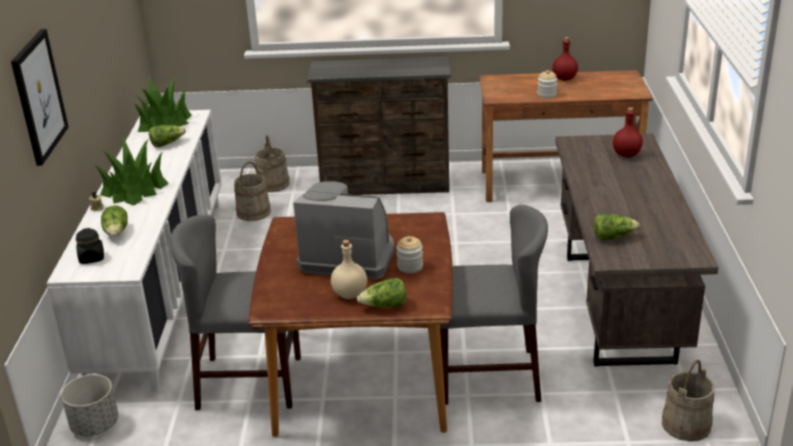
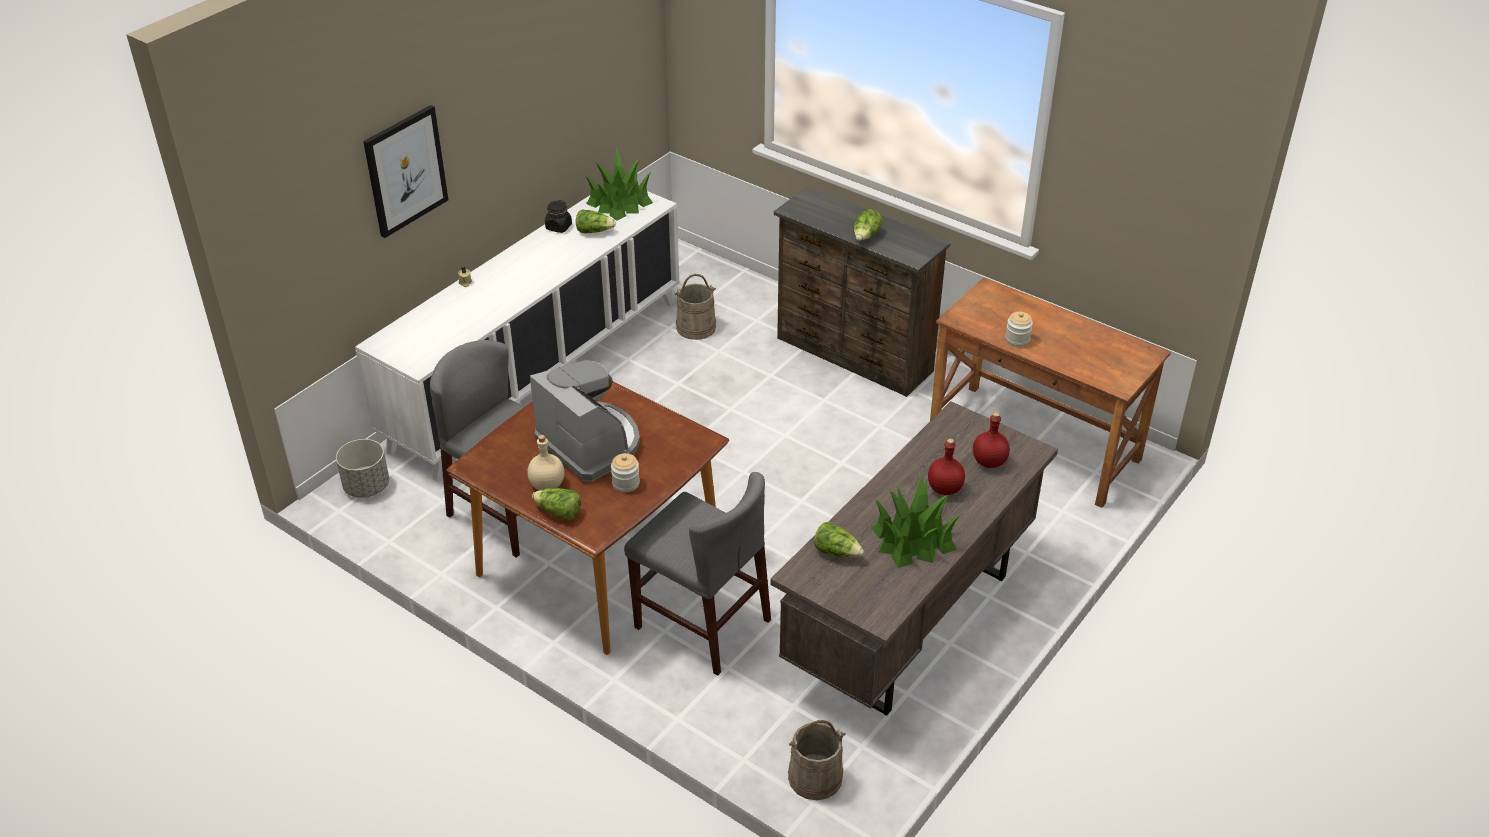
camera: 35 degrees right, 10 degrees up
black jar [76,228,104,264] -> black jar moved to [545,200,572,233]
potted plant [95,136,169,206] -> potted plant moved to [872,473,961,568]
lettuce [101,205,128,237] -> lettuce moved to [853,209,883,241]
beige bucket [255,135,290,192] -> none
red bottle [552,37,578,81] -> red bottle moved to [928,439,965,495]

